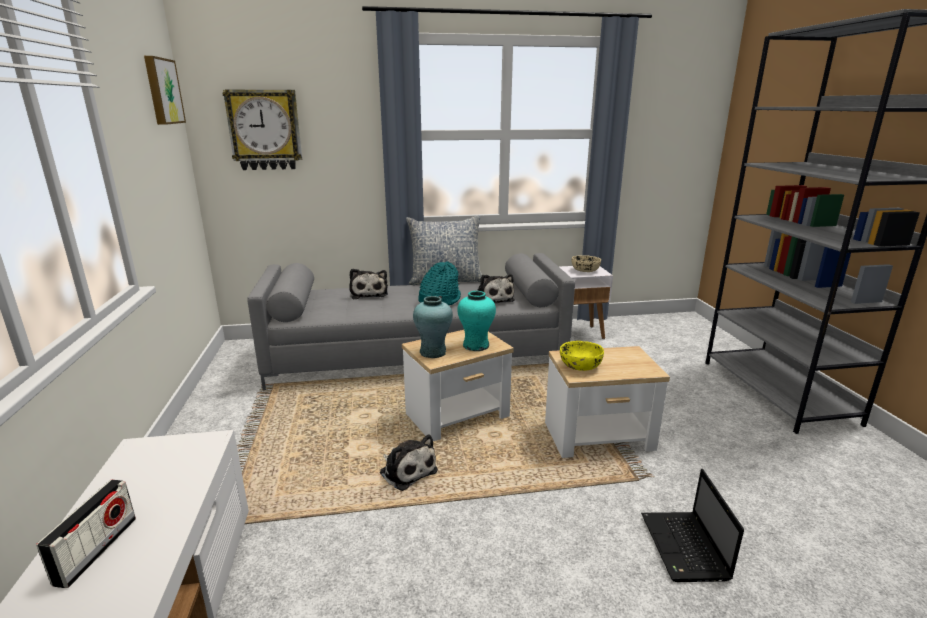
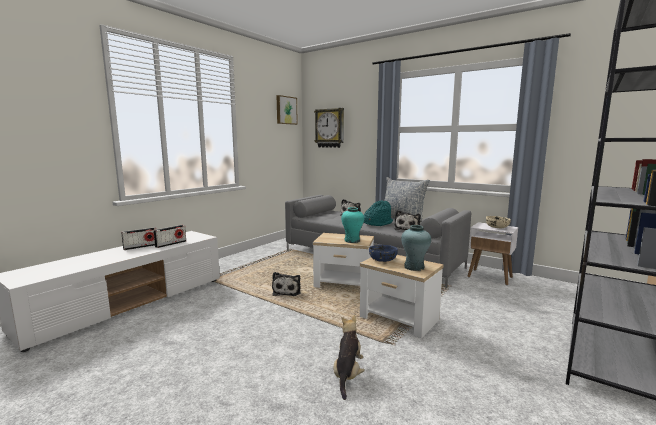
camera: 45 degrees right, 10 degrees down
turquoise vase [413,296,453,358] -> turquoise vase moved to [401,225,431,271]
yellow bowl [560,341,604,371] -> blue bowl [369,245,398,262]
laptop [641,469,744,582] -> plush toy [334,315,365,400]
none -> radio [153,225,186,248]

